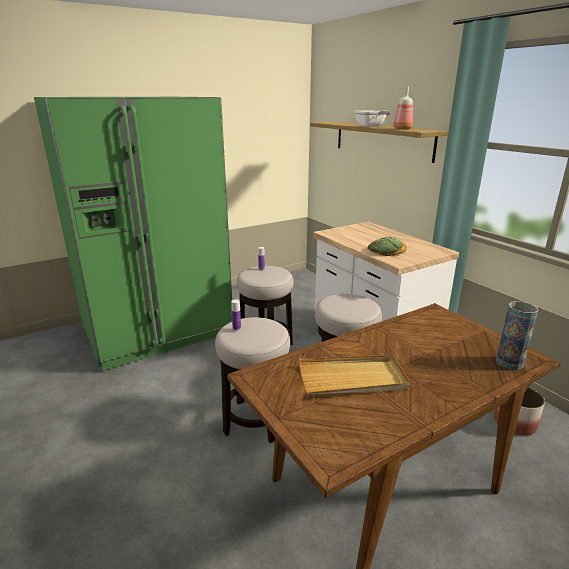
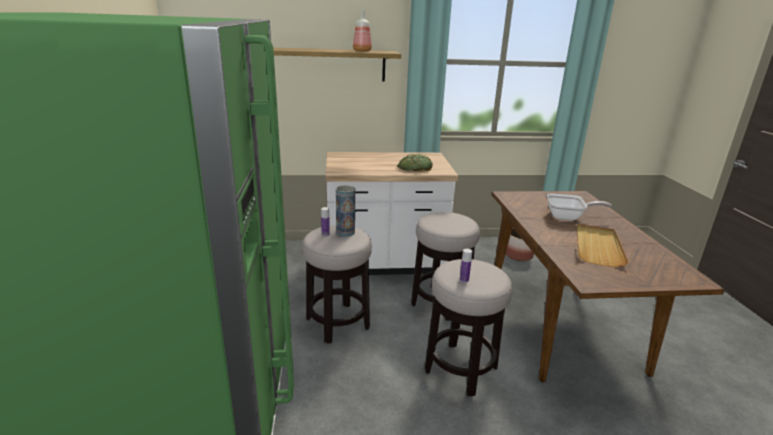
camera: 65 degrees left, 0 degrees up
frying pan [354,110,390,127] -> frying pan moved to [547,194,612,221]
vase [496,301,538,370] -> vase moved to [336,185,355,237]

